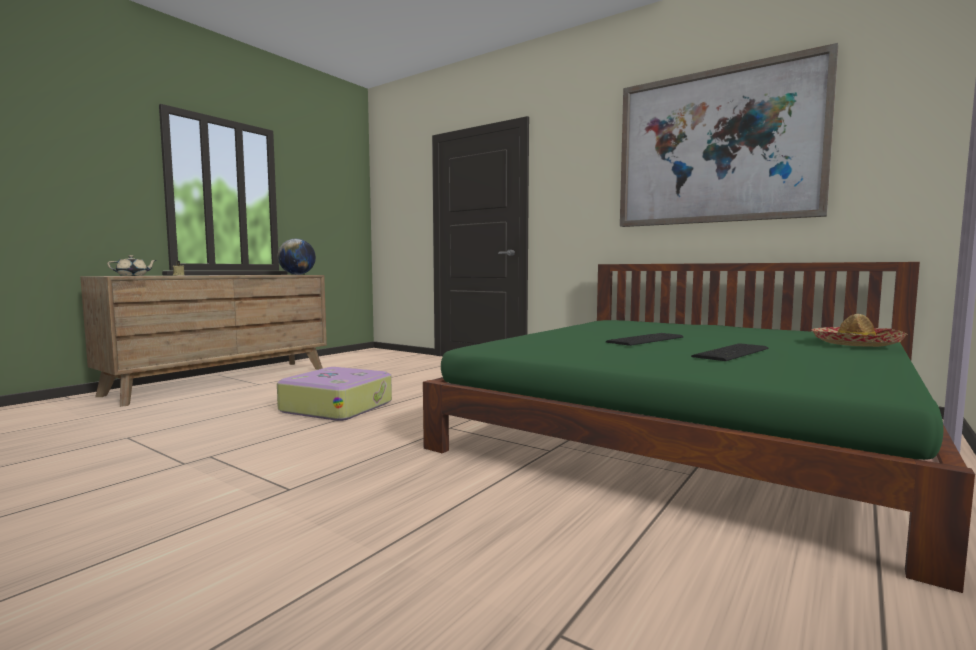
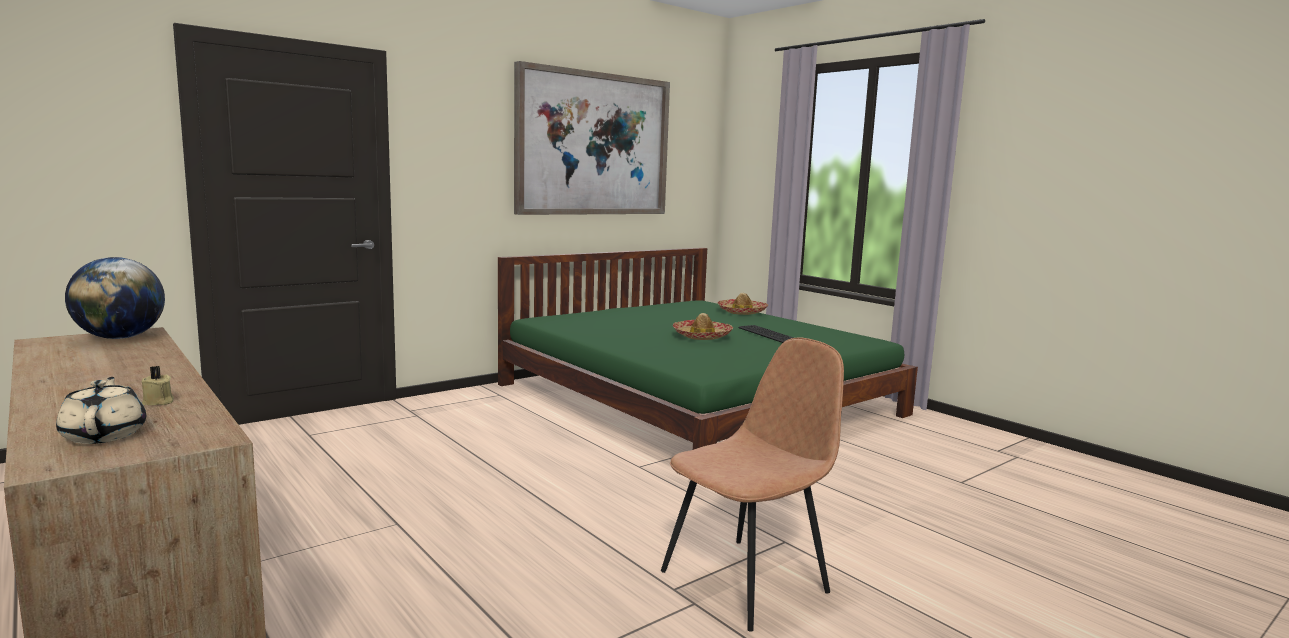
camera: 75 degrees left, 5 degrees up
suitcase [277,367,392,421] -> none
keyboard [606,333,684,346] -> hat [673,313,733,340]
none -> brown chair [661,337,844,632]

